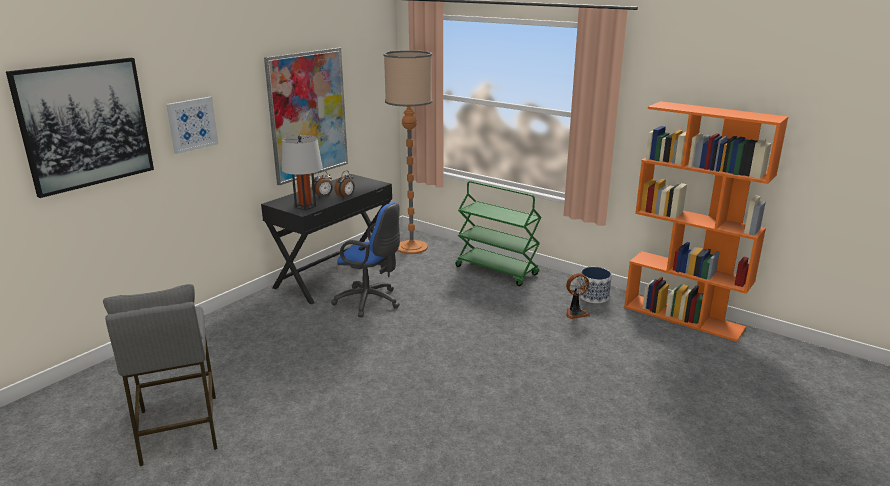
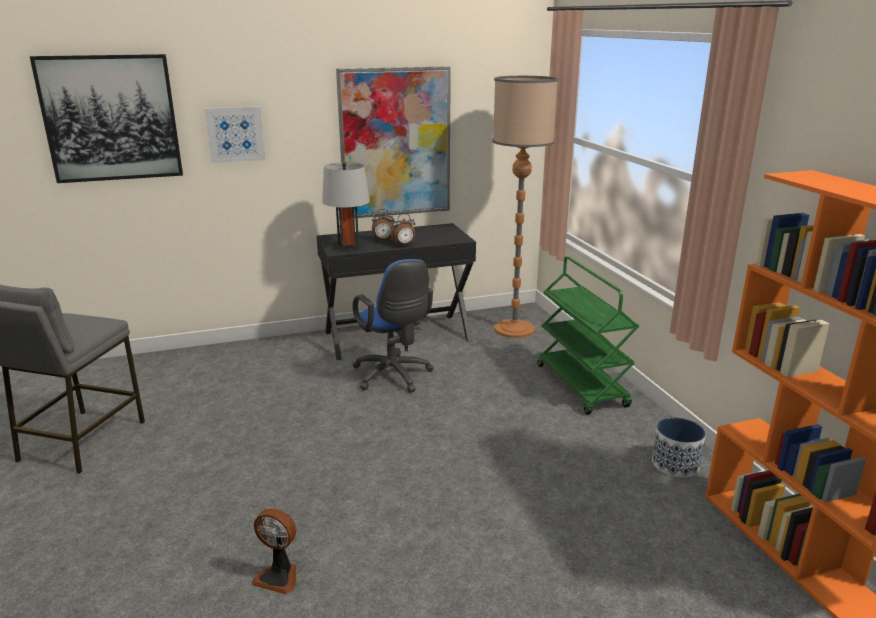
camera: 35 degrees right, 0 degrees up
fan [566,273,590,319] -> fan moved to [252,508,297,594]

